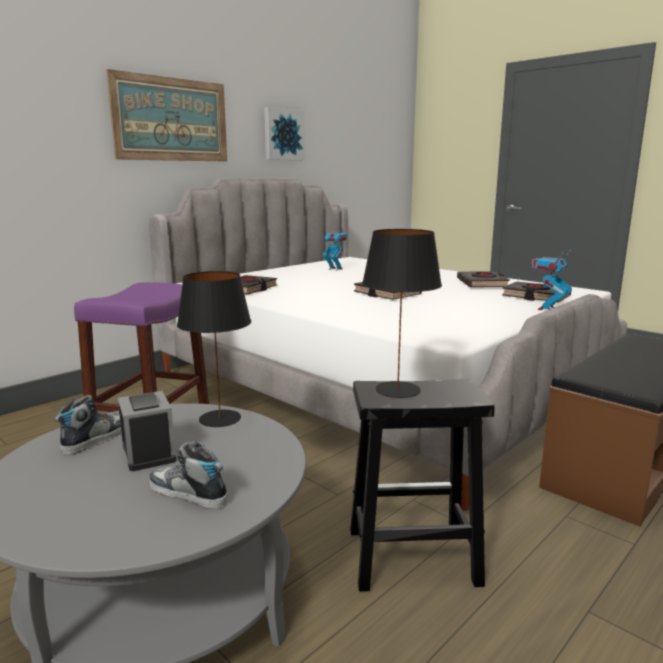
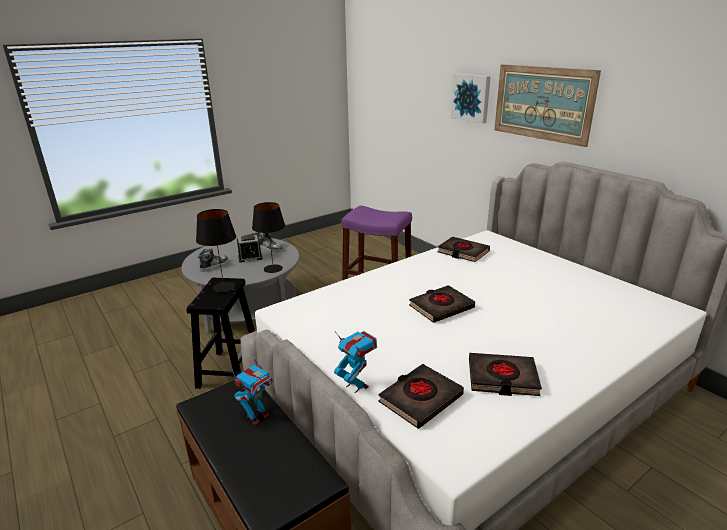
camera: 100 degrees right, 10 degrees up
picture [264,107,305,160] -> picture moved to [451,73,491,124]
toy robot [323,227,348,271] -> toy robot moved to [230,352,273,425]

